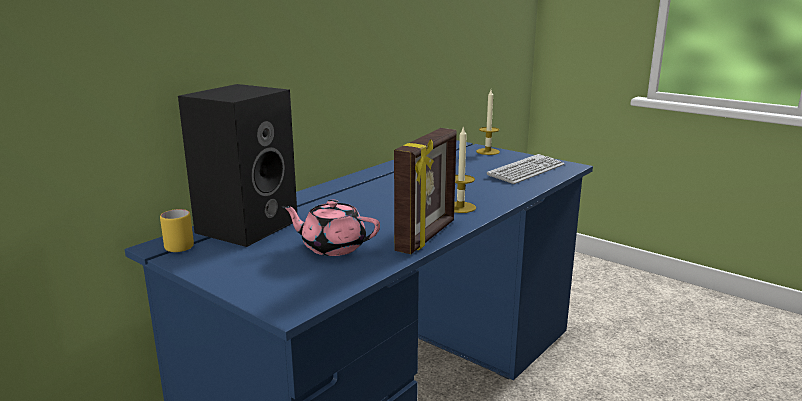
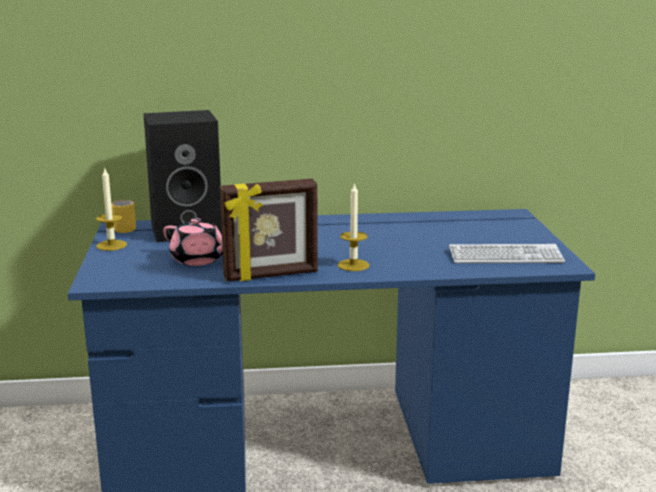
camera: 45 degrees right, 0 degrees up
pink teapot [282,200,380,256] -> pink teapot turned 150 degrees clockwise [163,218,223,266]
candle [476,90,500,155] -> candle moved to [96,169,127,251]

